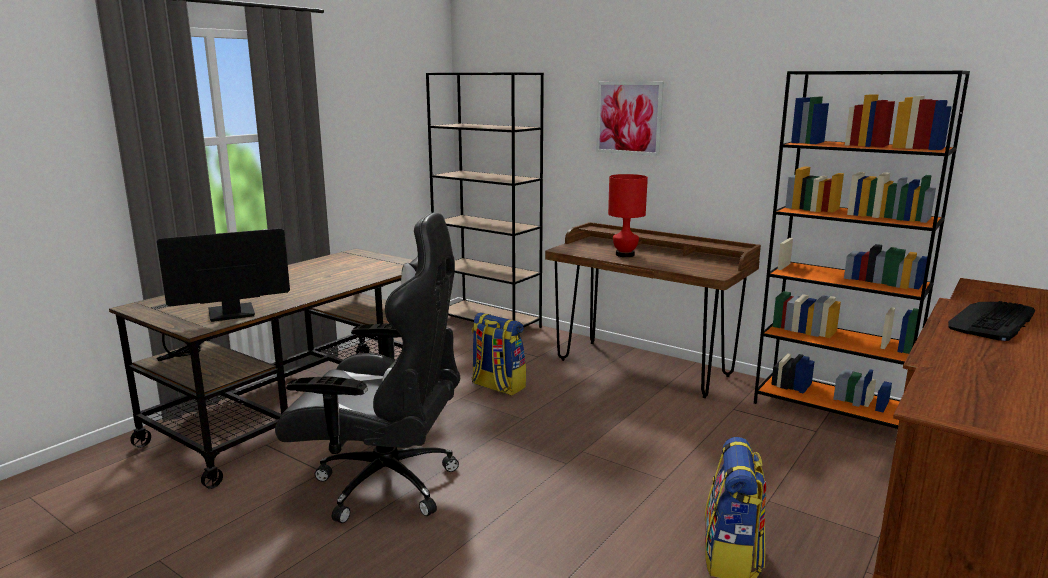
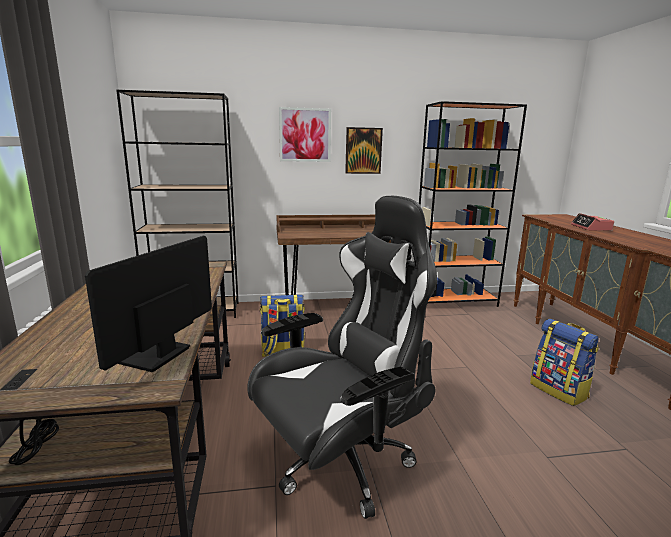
camera: 45 degrees left, 0 degrees up
red table lamp [608,174,648,257] -> none
keyboard [948,301,1035,341] -> alarm clock [571,213,614,231]
none -> picture [345,127,383,174]

